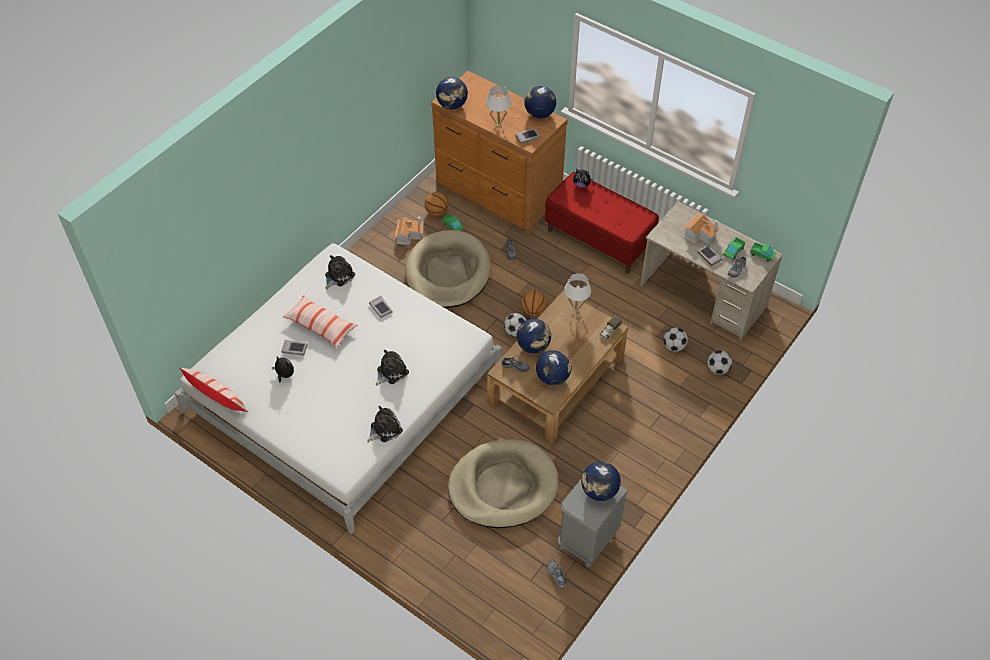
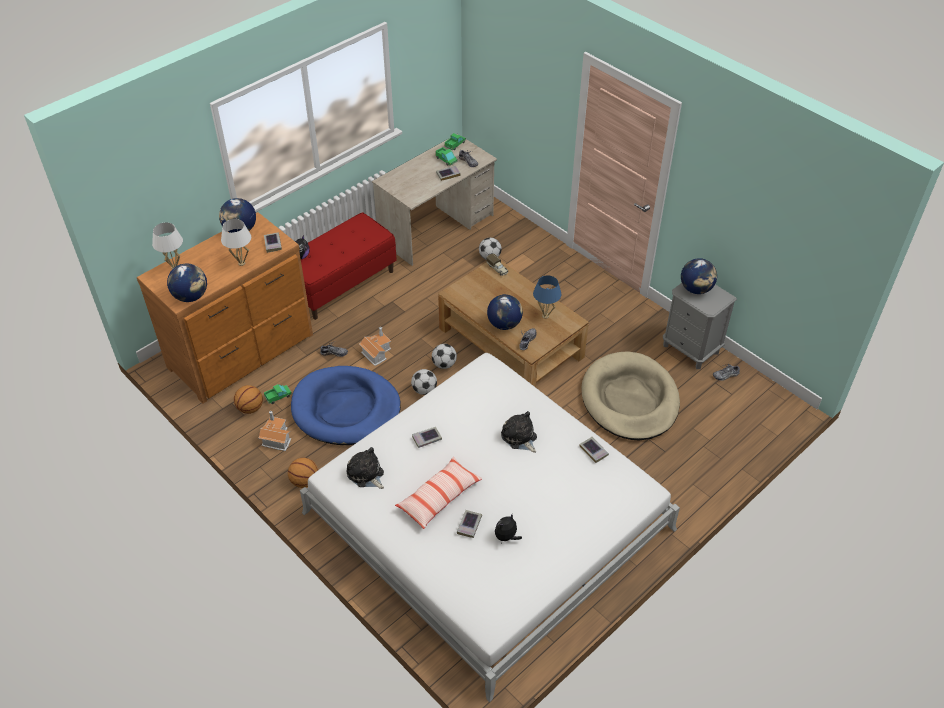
camera: 80 degrees left, 5 degrees down
pillow [180,367,248,412] -> none
plush toy [367,406,403,443] -> book [579,437,609,463]
beige dog bed [405,230,491,308] -> blue dog bed [291,366,401,445]
basketball [521,290,547,316] -> basketball moved to [288,458,318,488]
globe [536,350,571,385] -> blue table lamp [533,275,561,319]
white table lamp [564,273,591,312] -> white table lamp moved to [152,222,183,269]
toy house [683,214,720,244] -> toy house moved to [359,327,391,366]
football [707,350,732,375] -> football moved to [411,369,437,395]

